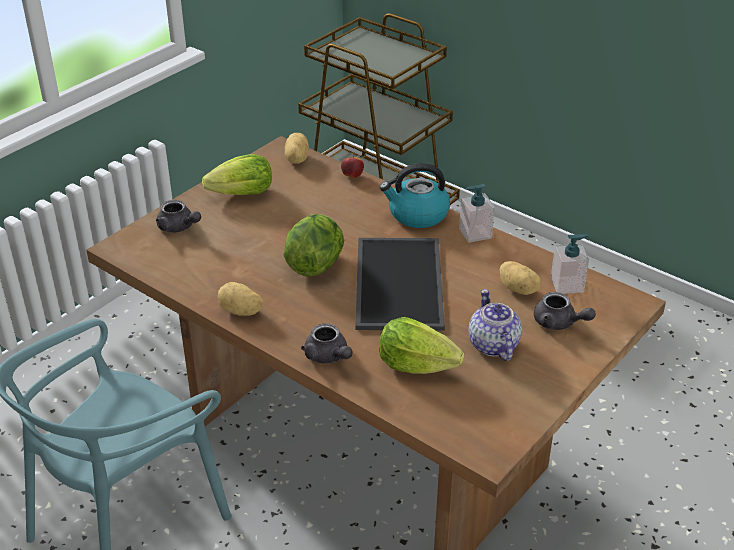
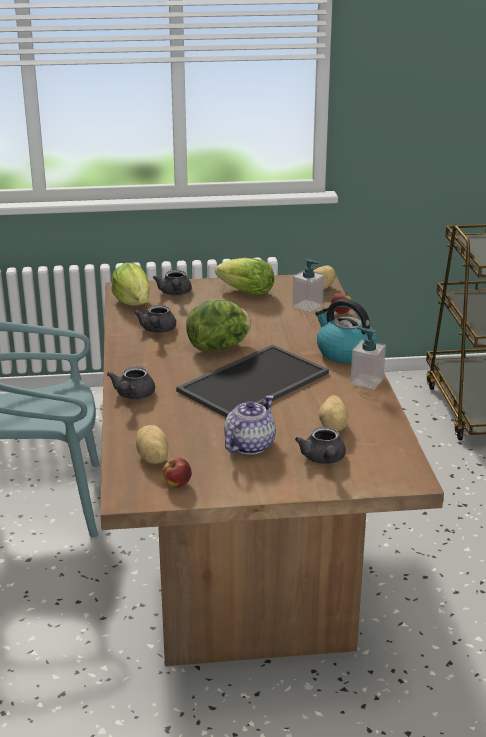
camera: 45 degrees right, 10 degrees down
potato [218,282,264,316] -> potato moved to [136,425,169,464]
lettuce [379,317,464,374] -> lettuce moved to [111,263,150,306]
soap dispenser [551,234,589,294] -> soap dispenser moved to [292,258,324,312]
none -> grey teapot [134,305,176,333]
none -> apple [162,457,192,487]

